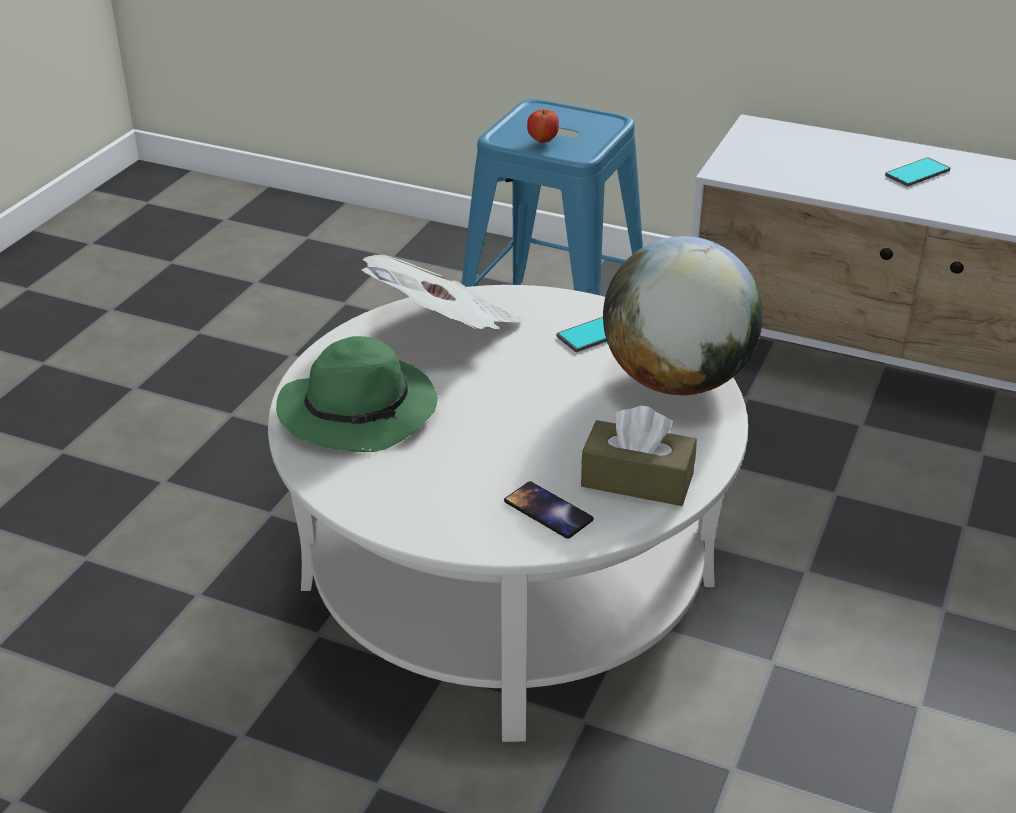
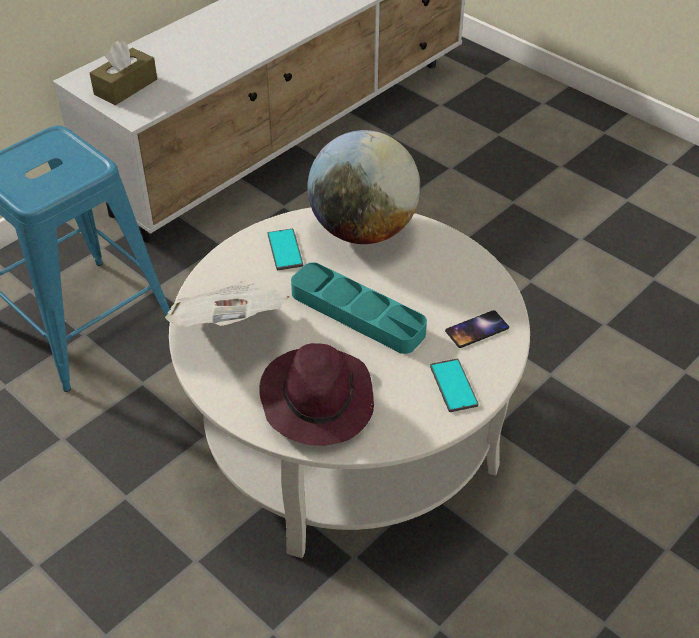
camera: 70 degrees left, 10 degrees up
green hat [276,336,438,452] -> purple hat [259,343,374,446]
apple [527,109,559,143] -> none
brown tissue box [581,406,697,506] -> brown tissue box moved to [90,41,157,105]
phone [885,157,950,186] -> phone moved to [430,359,479,412]
none -> turquoise tray [291,262,427,354]

